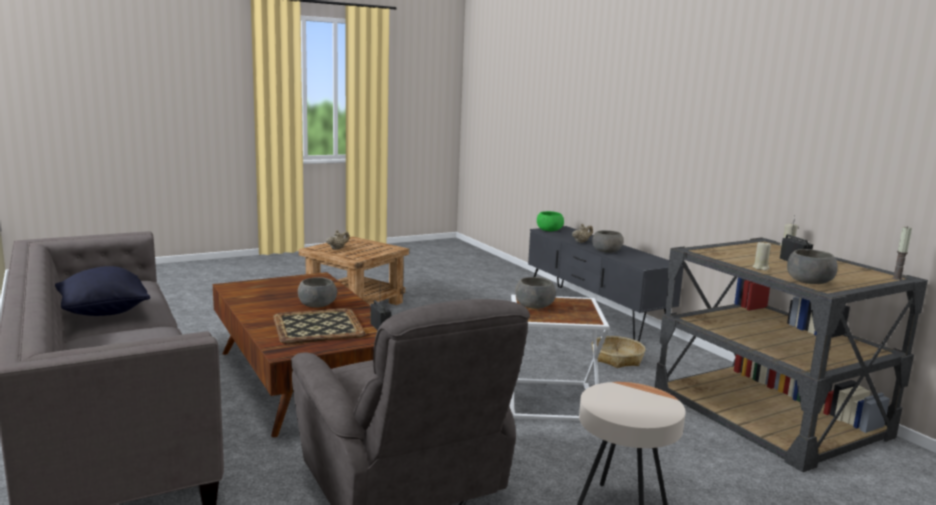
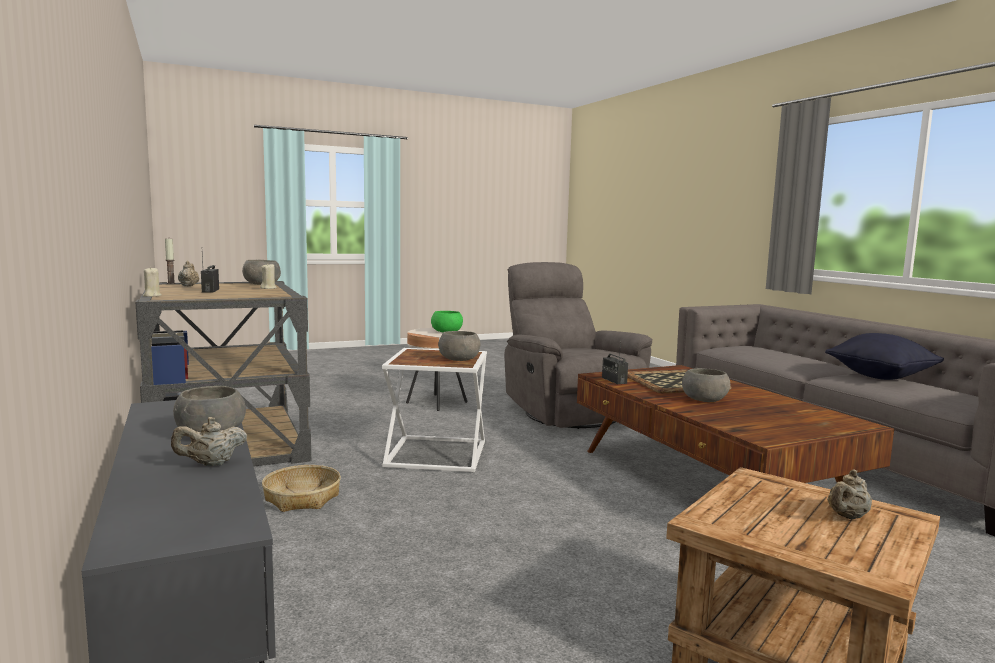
camera: 175 degrees left, 5 degrees down
green bowl [537,211,564,231] -> green bowl moved to [431,311,463,333]
none -> beige teapot [178,261,199,286]

